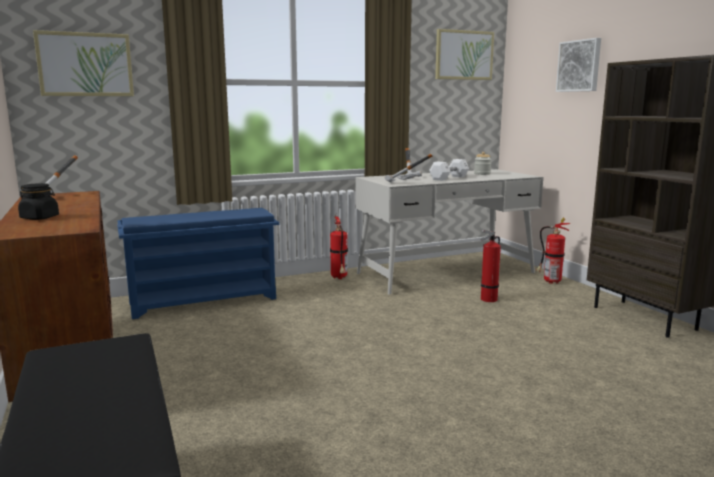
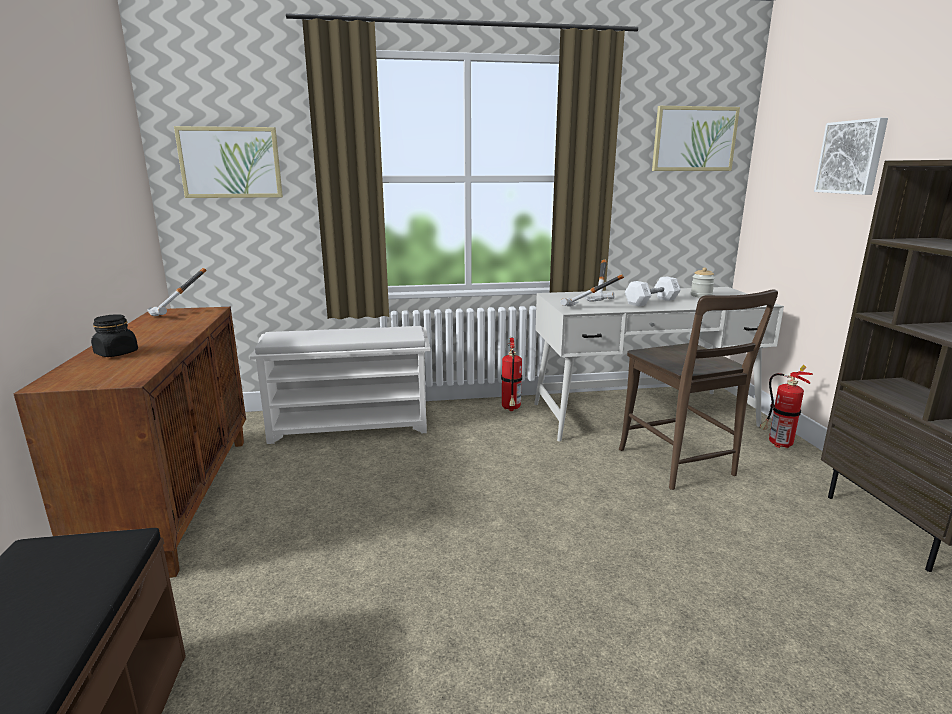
camera: 15 degrees right, 5 degrees up
blue shoe rack [117,208,279,319] -> white shoe rack [250,326,431,444]
fire extinguisher [480,230,501,302] -> brown chair [619,289,778,490]

